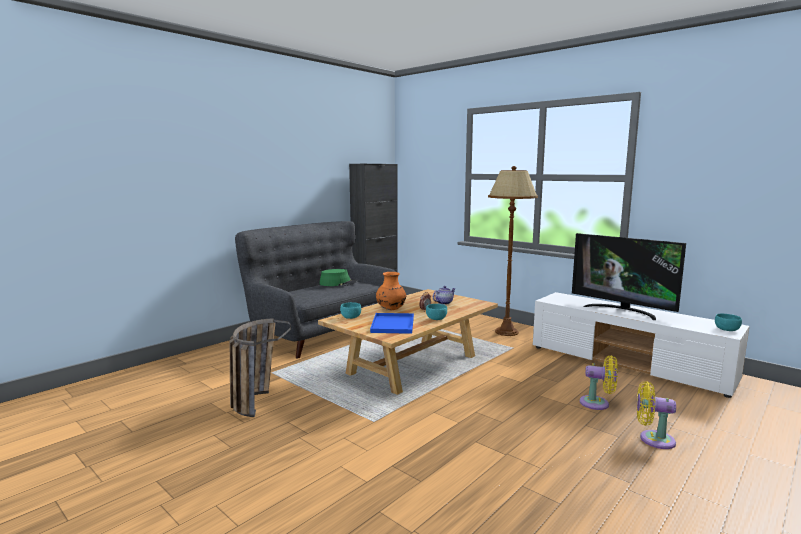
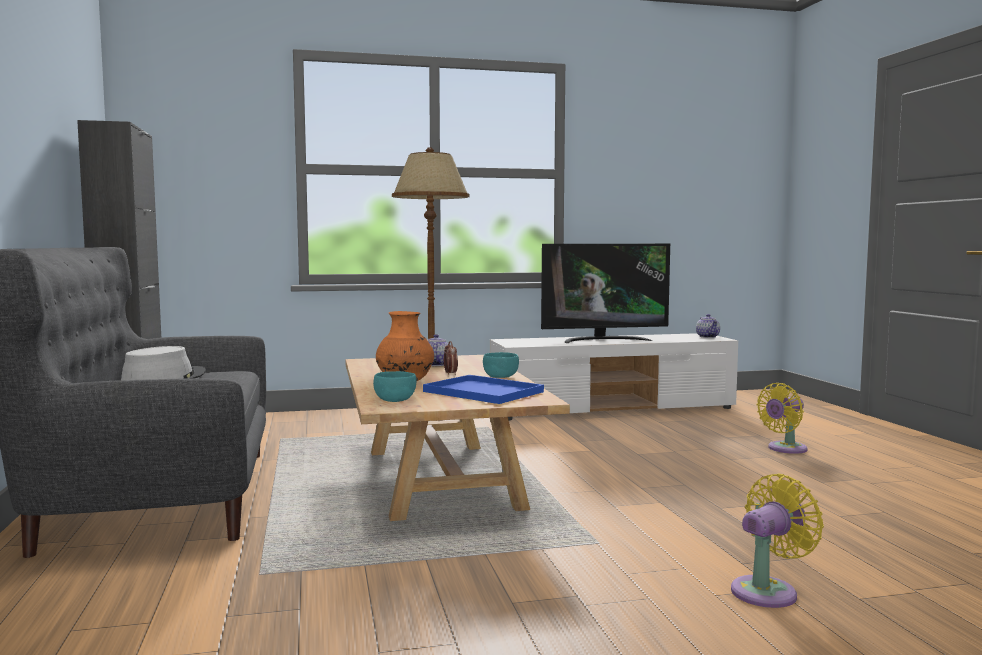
camera: 55 degrees left, 5 degrees down
basket [230,319,291,417] -> none
green hat [319,269,358,286] -> grey hat [121,346,206,380]
yellow fan [580,355,618,410] -> yellow fan moved to [731,473,824,608]
turquoise bowl [715,314,742,331] -> teapot [696,314,720,338]

